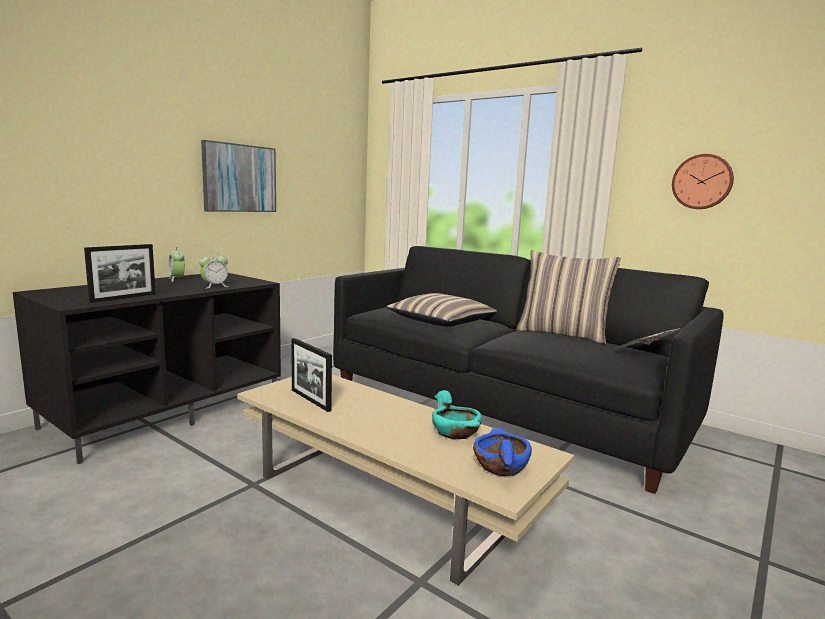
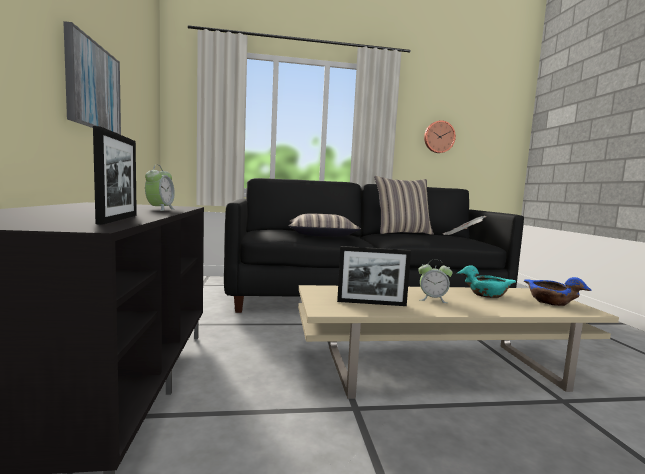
camera: 45 degrees left, 5 degrees down
alarm clock [168,247,185,282] -> alarm clock moved to [418,264,453,303]

